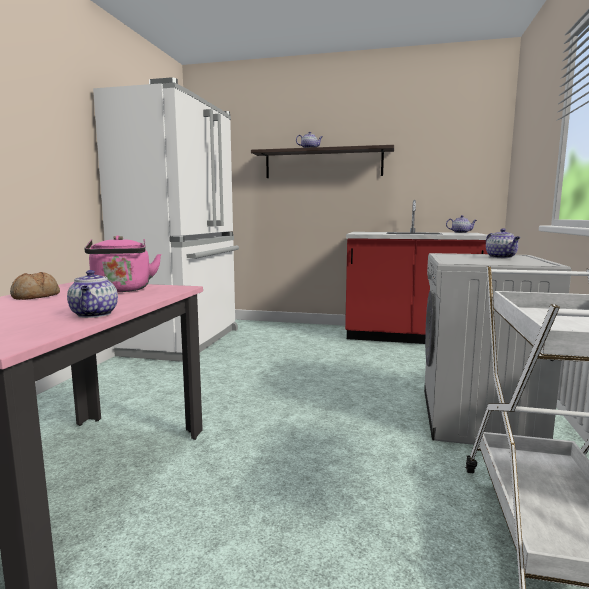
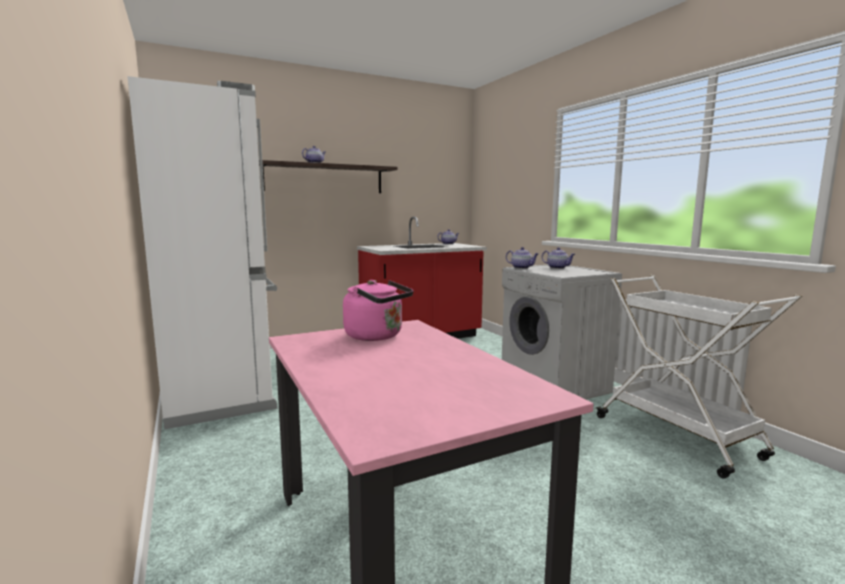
camera: 40 degrees left, 0 degrees up
bread [10,272,60,300] -> none
teapot [67,270,118,318] -> teapot moved to [506,247,539,269]

